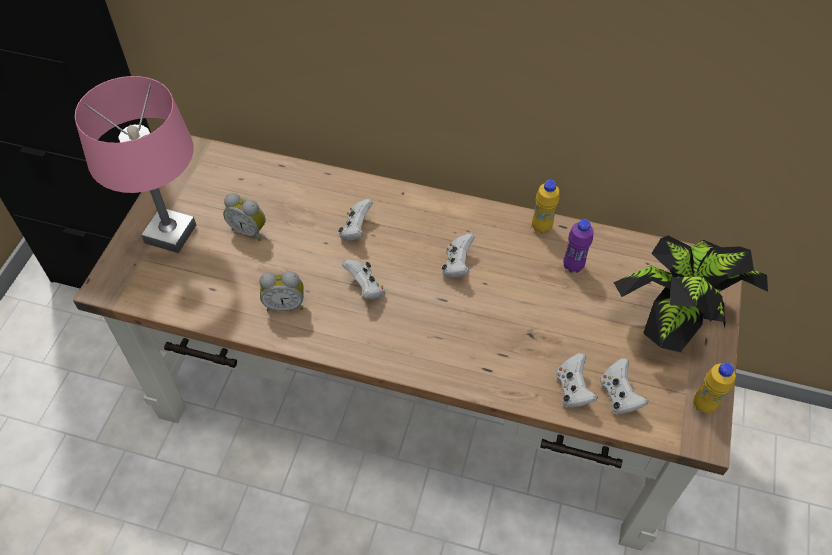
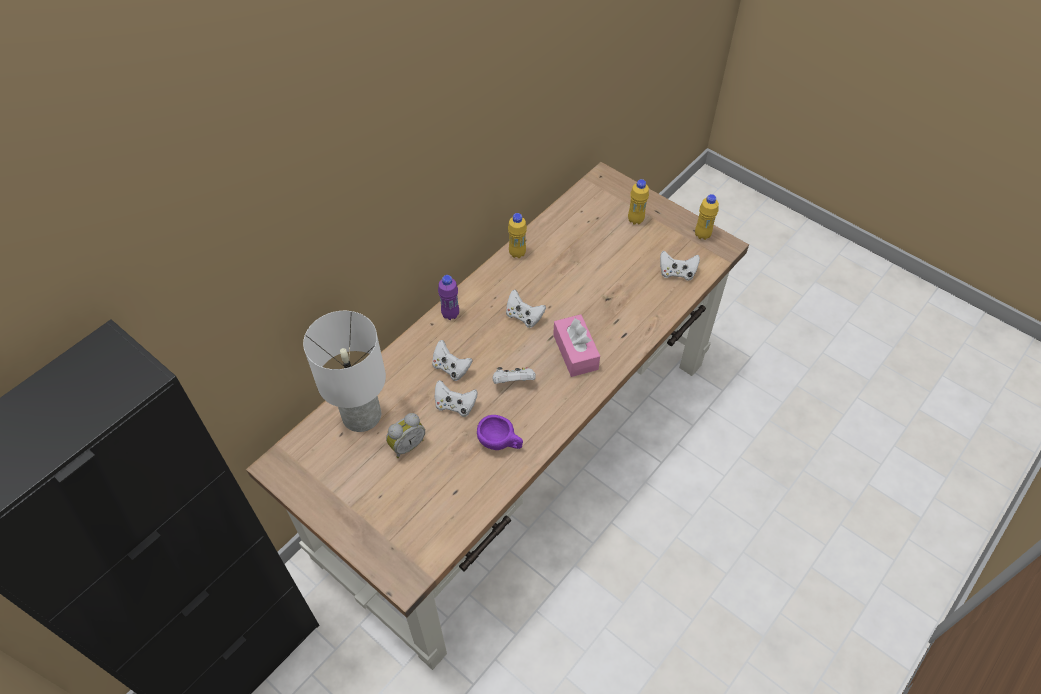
camera: 65 degrees left, 0 degrees up
pink table lamp [75,76,196,253] -> none
alarm clock [259,271,304,311] -> purple cup [477,415,523,450]
white game controller [556,353,598,408] -> white game controller moved to [435,380,478,417]
purple bottle [563,219,593,273] -> purple bottle moved to [438,275,459,320]
potted plant [613,235,768,352] -> yellow bottle [628,179,649,225]
none -> white table lamp [303,311,386,432]
none -> pink tissue box [553,314,600,377]

